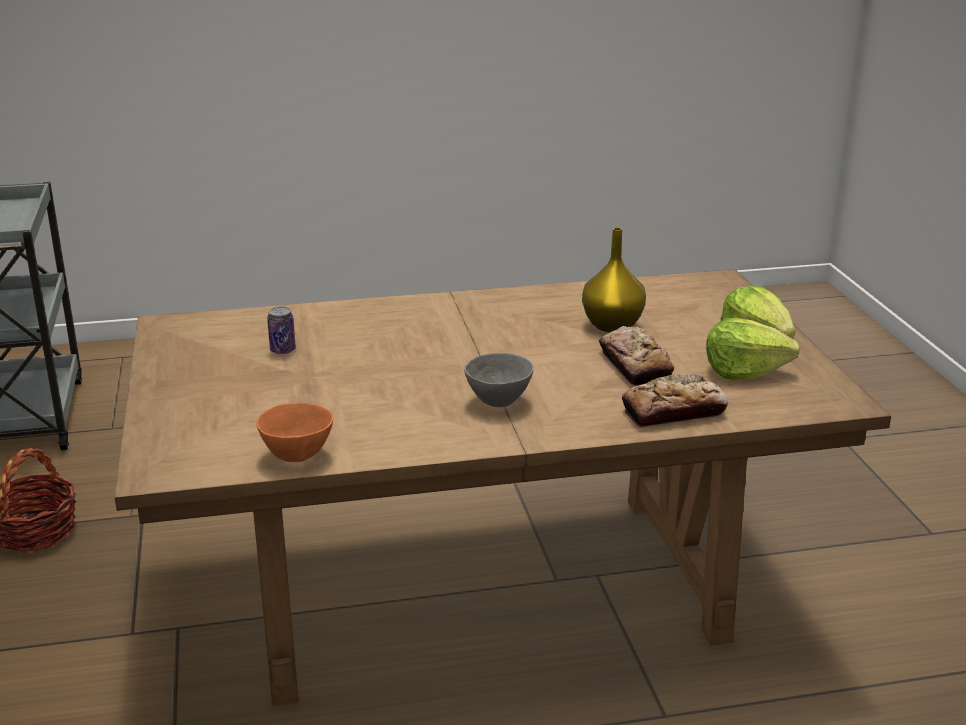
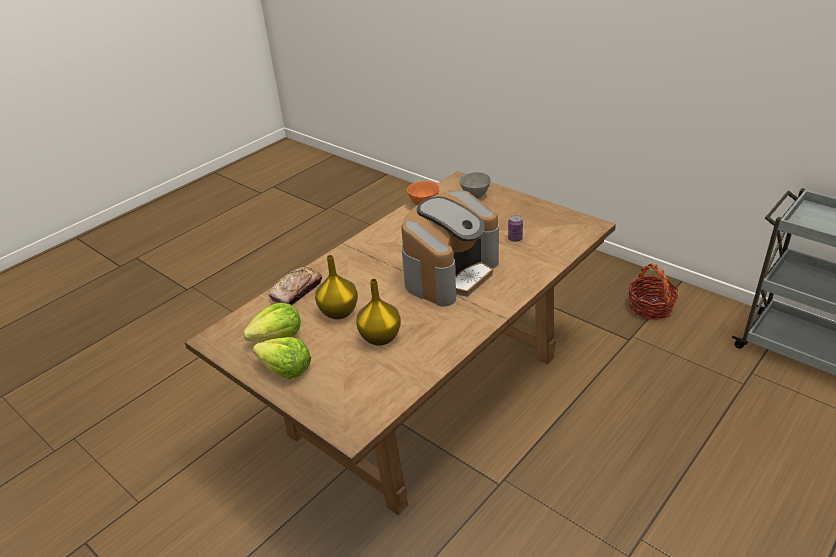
camera: 145 degrees right, 10 degrees up
grey bowl [464,353,534,407] -> grey bowl moved to [459,172,491,199]
bread [599,326,674,386] -> yellow vase [315,255,358,319]
none -> coffee machine [401,190,499,307]

